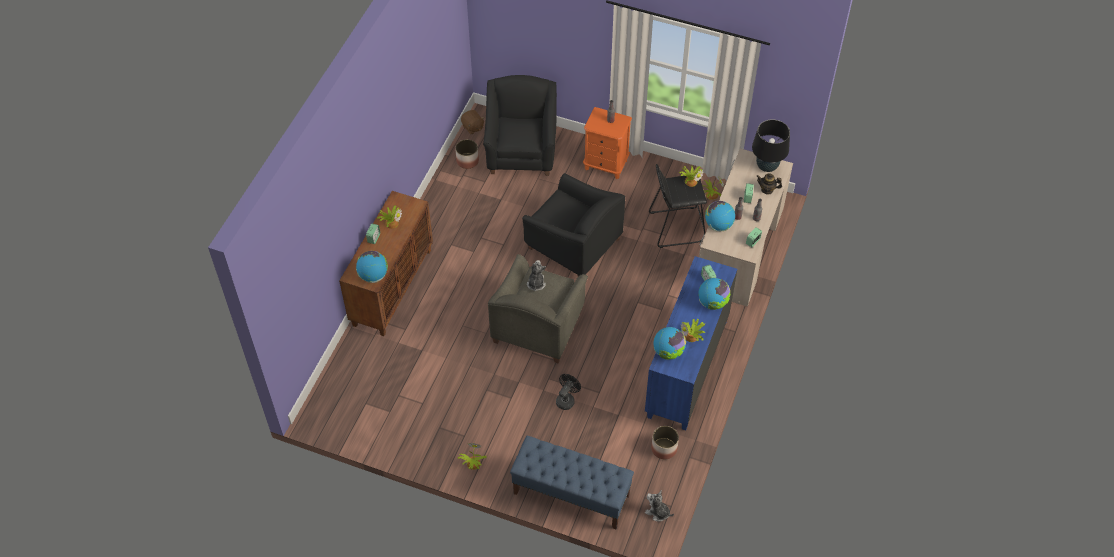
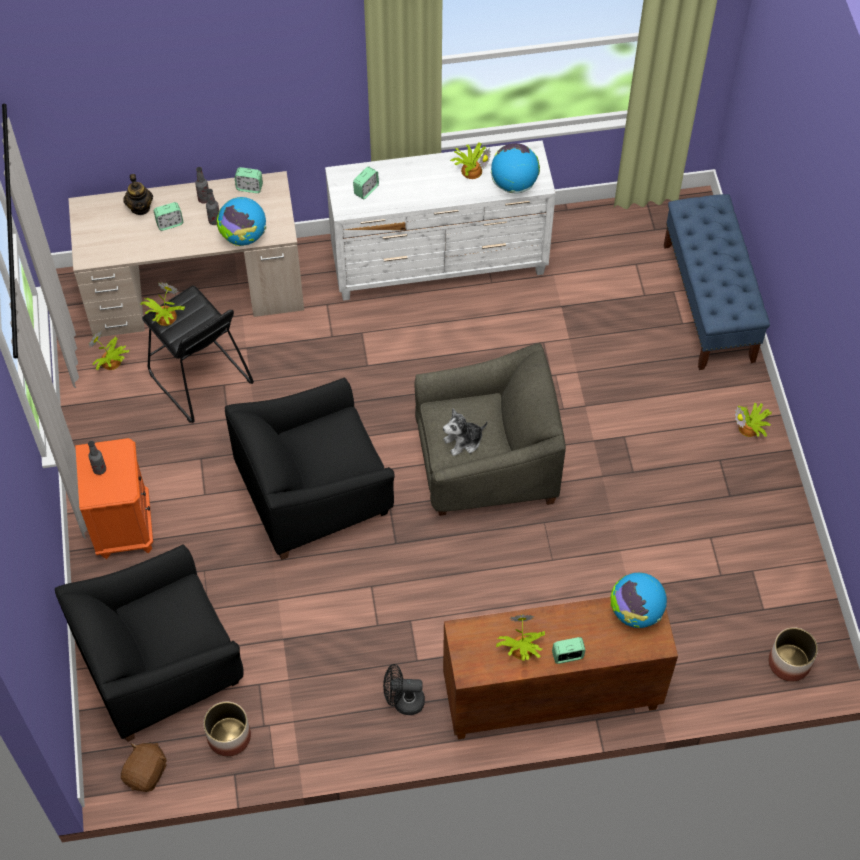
camera: 120 degrees left, 5 degrees up
black armchair [522,173,625,276] -> black armchair turned 120 degrees counterclockwise [225,378,395,560]
black fan [556,374,581,410] -> black fan moved to [383,664,425,715]
blue dresser [645,256,737,430] -> white dresser [325,140,556,301]
plush toy [645,490,674,522] -> none
planter [651,426,679,459] -> planter moved to [769,628,818,681]
globe [698,278,730,310] -> none
black table lamp [752,119,790,172] -> none

